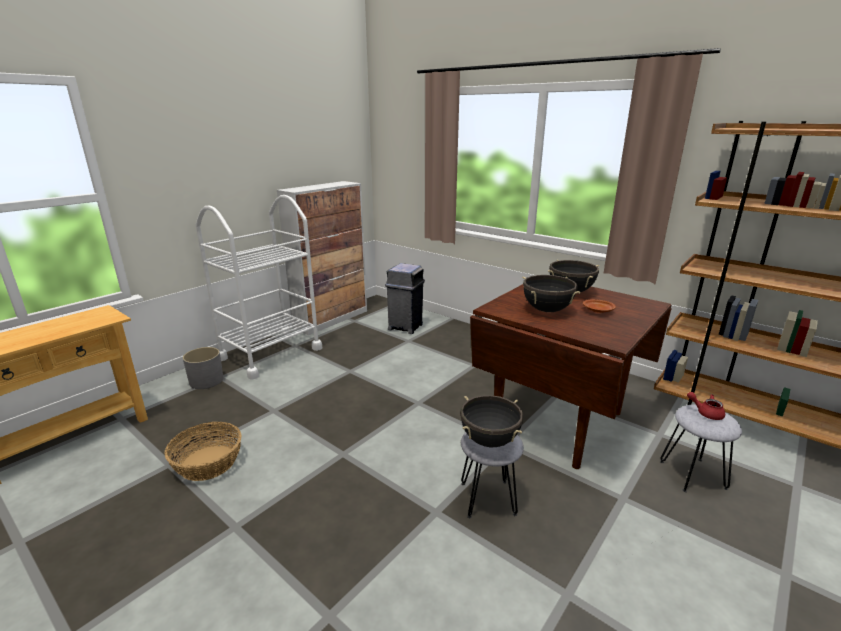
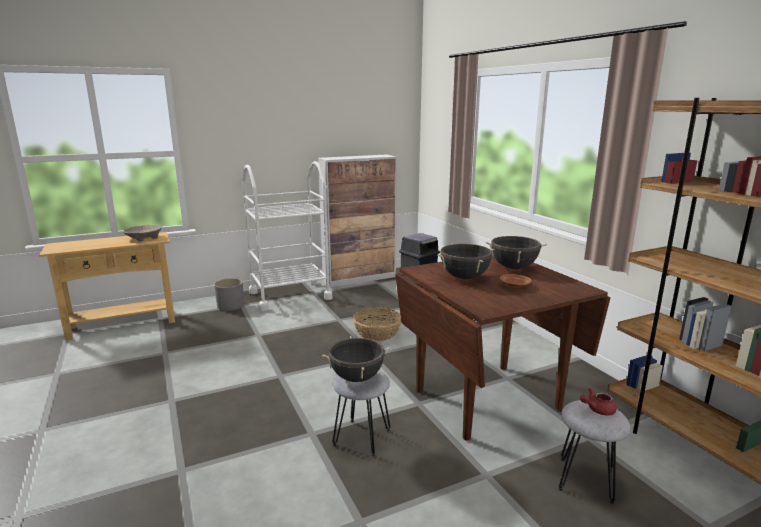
camera: 25 degrees right, 5 degrees down
basket [164,422,242,481] -> basket moved to [353,307,401,341]
red teapot [687,392,725,420] -> red teapot turned 75 degrees counterclockwise [580,387,617,415]
none -> beige bowl [123,225,162,241]

